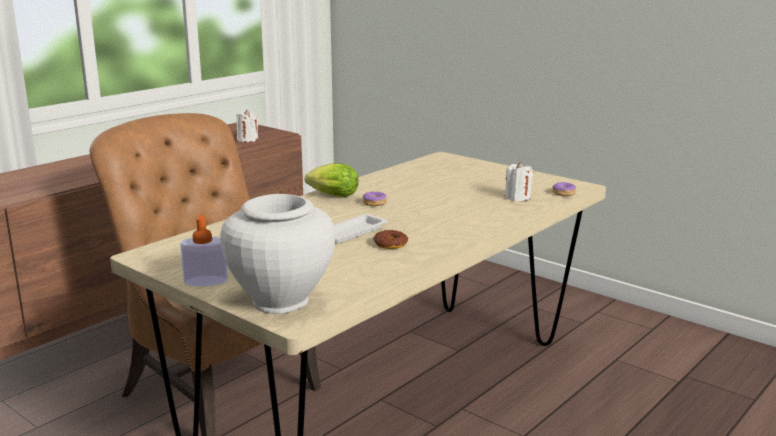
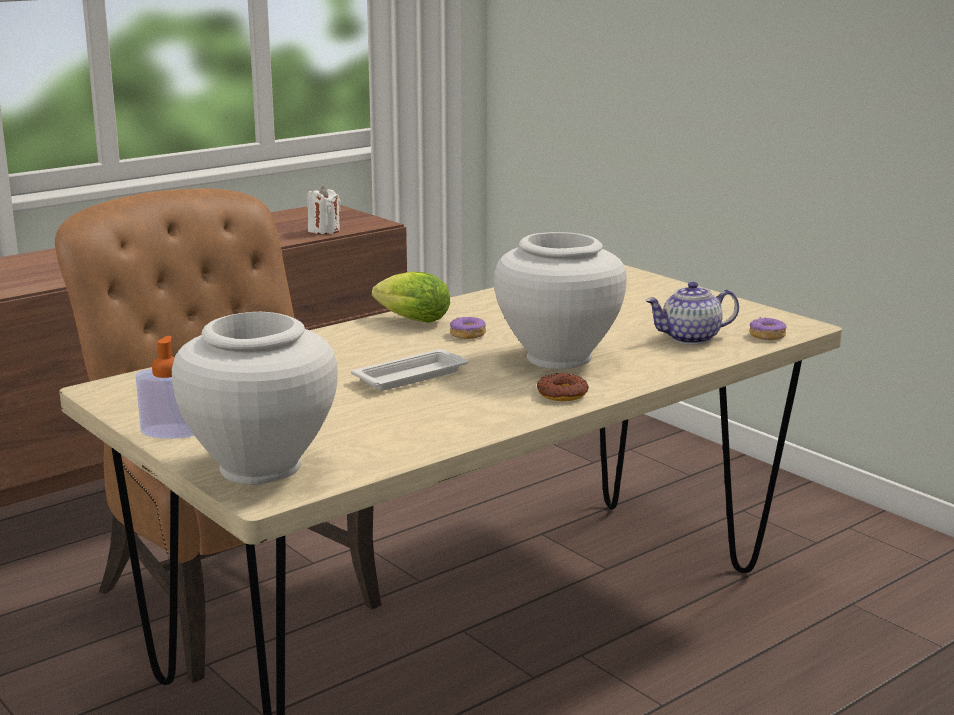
camera: 10 degrees right, 0 degrees up
donut [374,230,408,249] -> donut moved to [537,373,589,401]
white candle [505,162,534,201] -> teapot [645,282,739,344]
none -> white vase [494,232,627,369]

